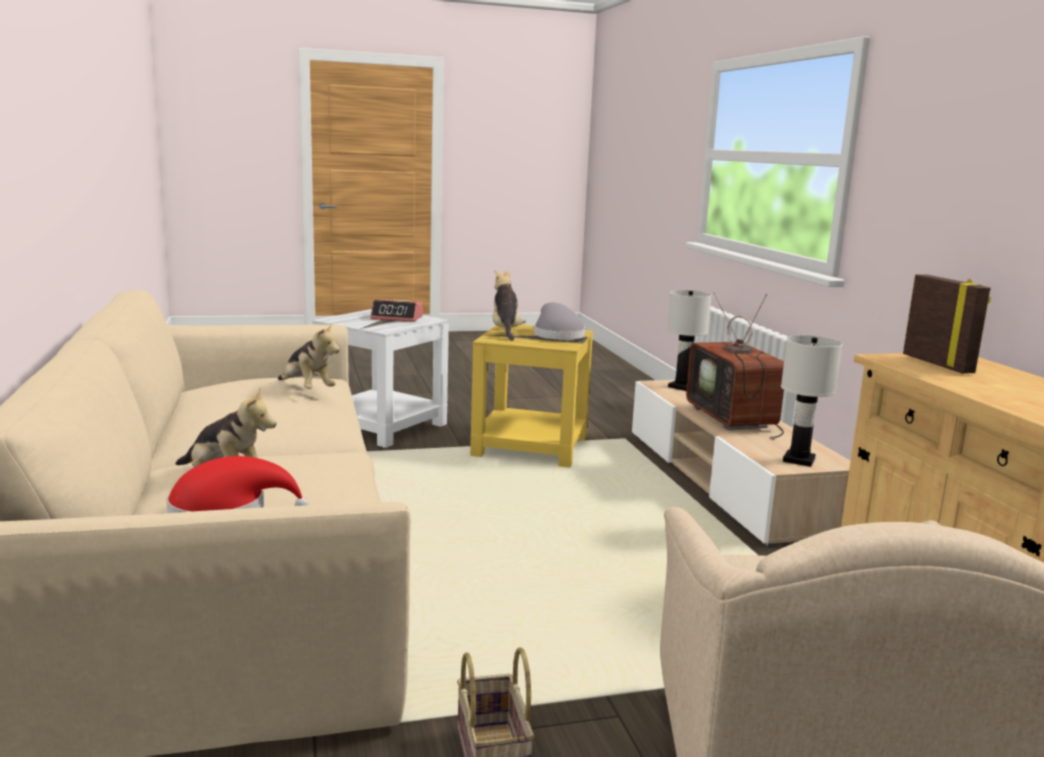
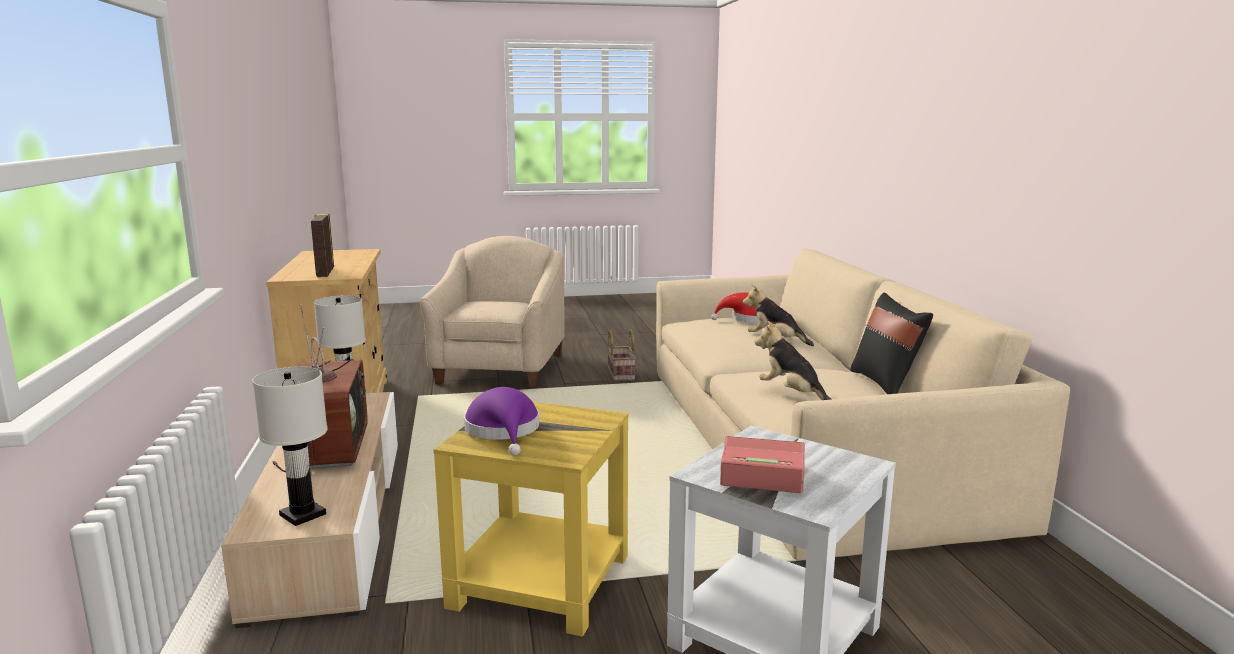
camera: 175 degrees left, 0 degrees up
plush toy [492,270,526,341] -> none
grey hat [534,302,585,340] -> purple hat [464,387,540,456]
none -> black pillow [850,293,933,394]

